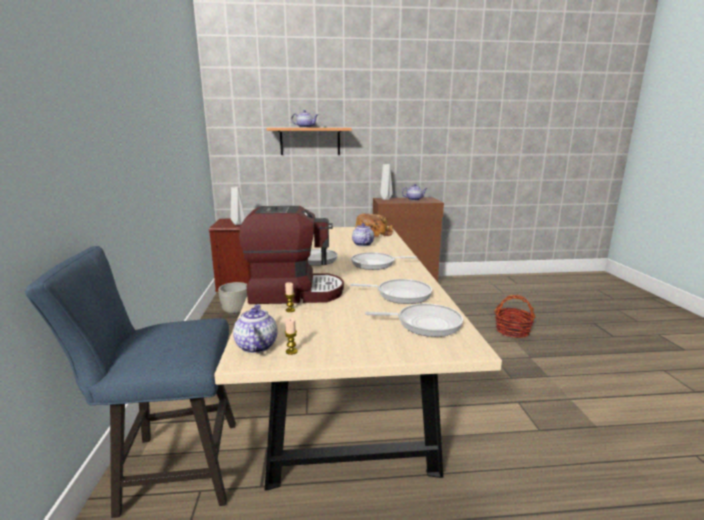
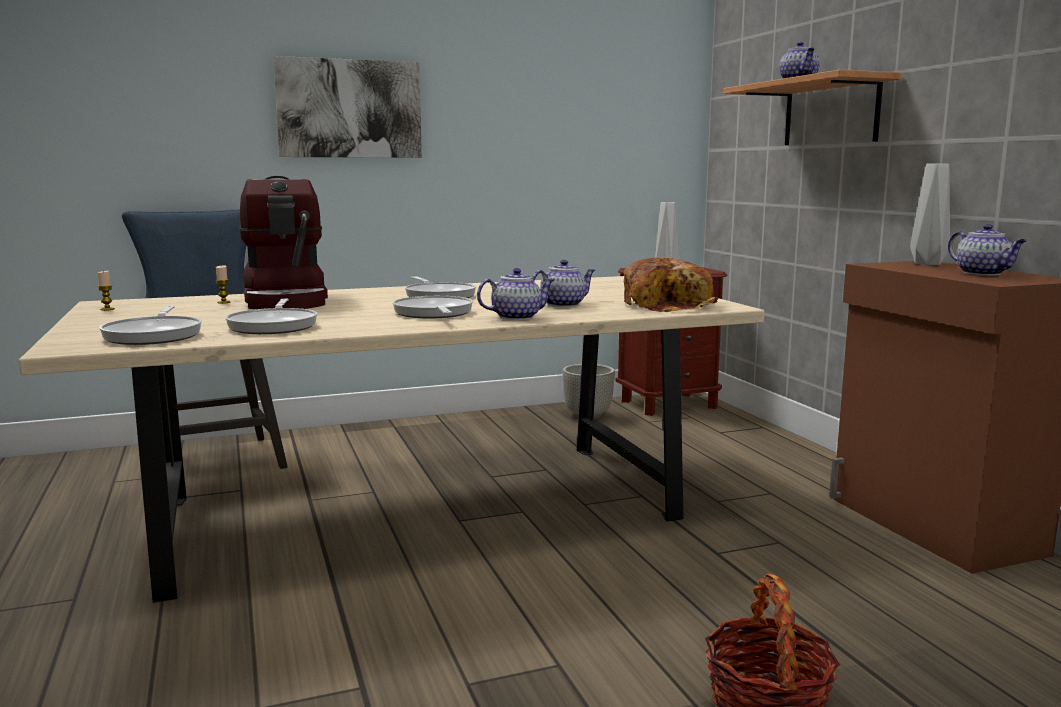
camera: 75 degrees right, 5 degrees down
teapot [233,304,278,353] -> teapot moved to [477,268,554,320]
none -> picture [273,56,422,158]

